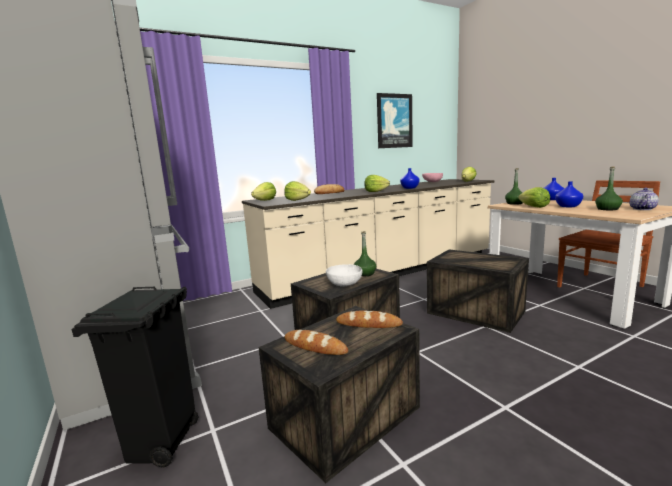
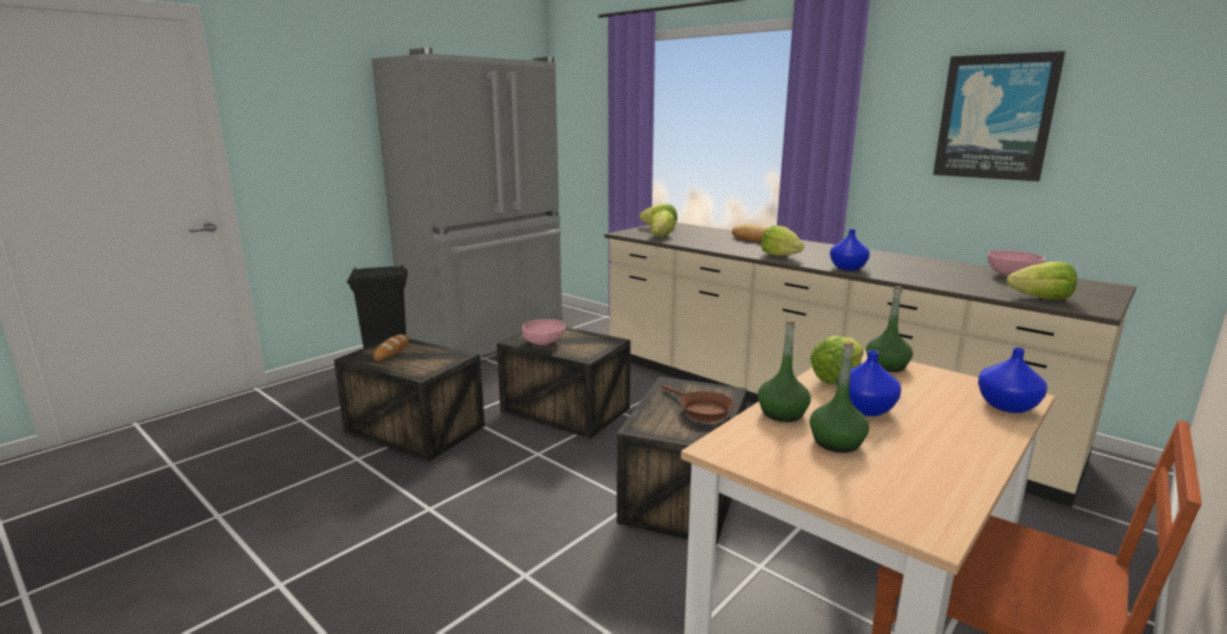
camera: 70 degrees right, 5 degrees up
white bowl [326,264,362,287] -> pink bowl [522,319,565,345]
bread [336,310,403,328] -> none
green bottle [354,231,376,276] -> green bottle moved to [758,321,811,422]
teapot [630,188,659,210] -> none
none -> brown frying pan [662,385,734,422]

